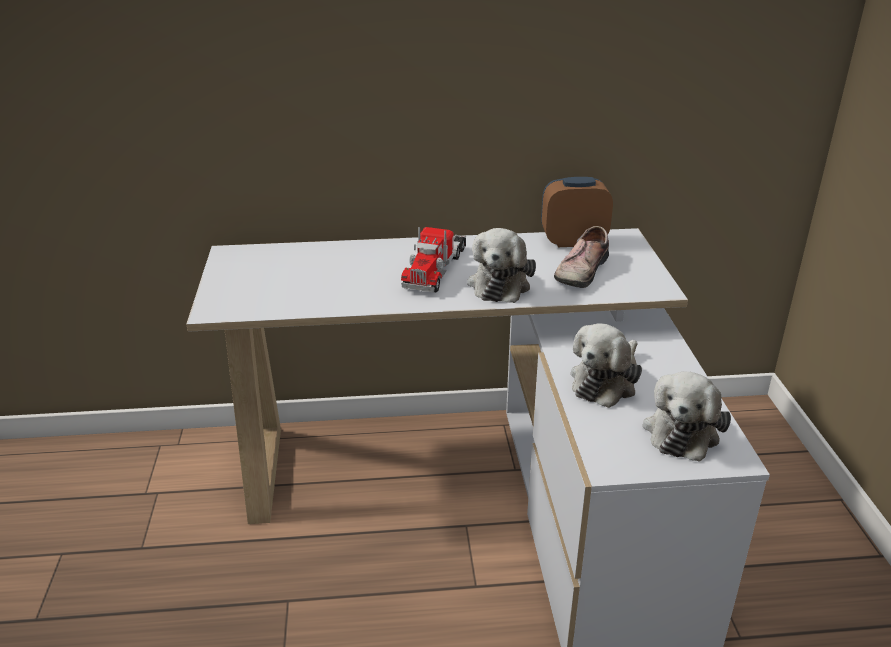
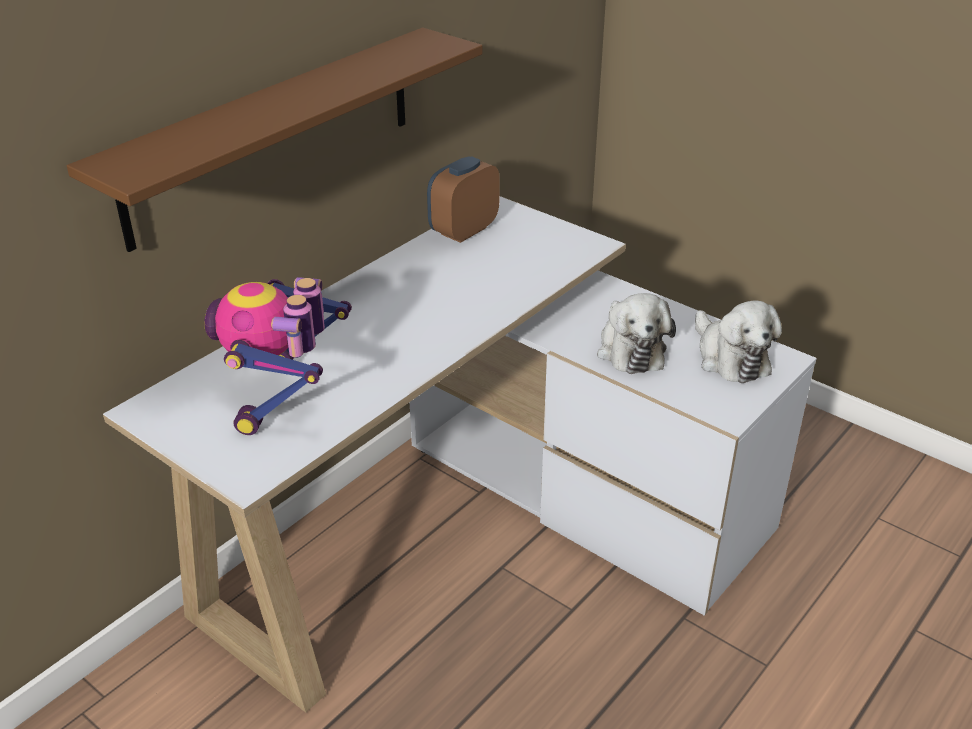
camera: 45 degrees left, 5 degrees up
toy truck [401,227,466,293] -> none
plush toy [467,228,536,303] -> none
shoe [554,226,609,288] -> none
none -> brown shelf [67,28,483,252]
none -> toy robot [204,277,352,435]

